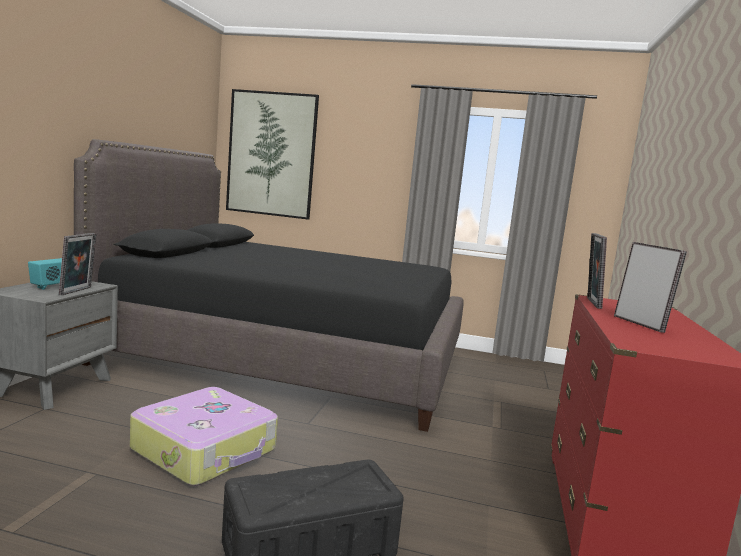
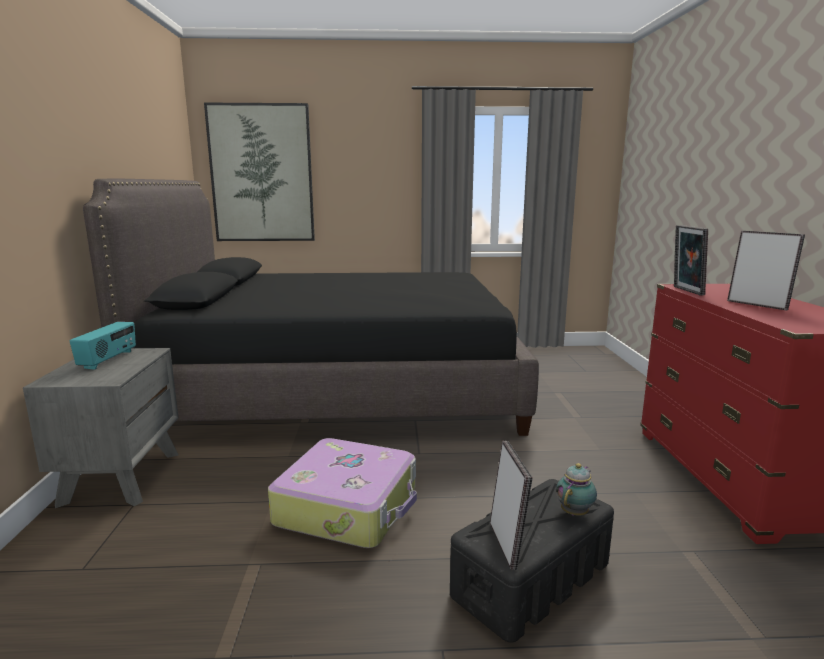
camera: 15 degrees left, 5 degrees up
picture frame [59,233,96,295] -> picture frame moved to [490,441,533,570]
none -> teapot [556,463,597,516]

